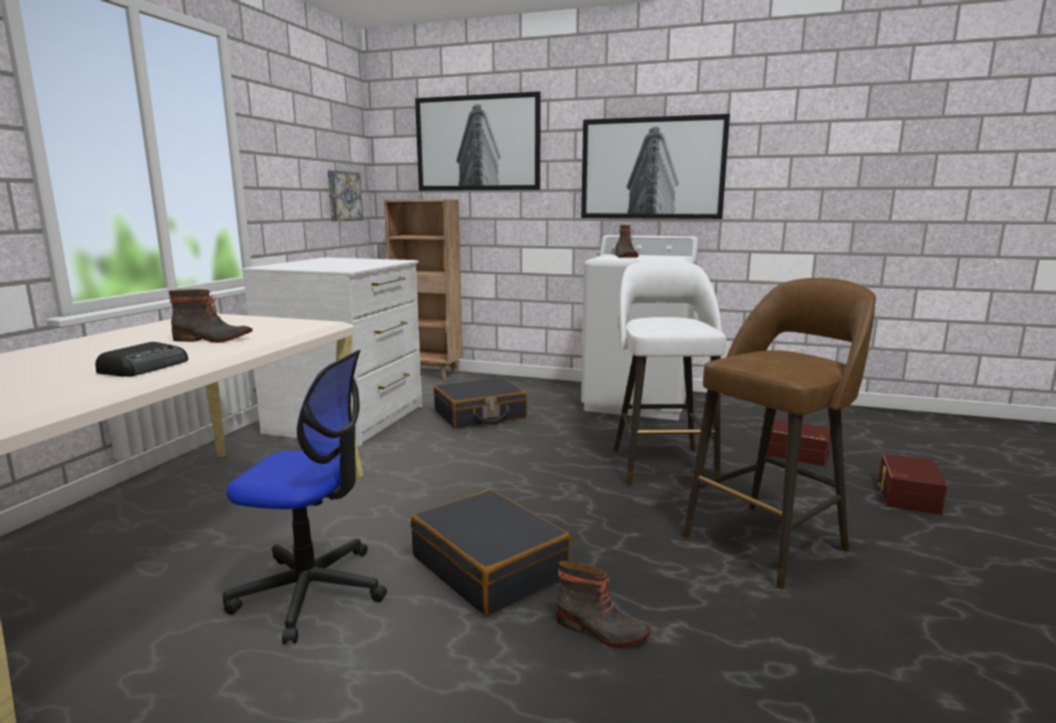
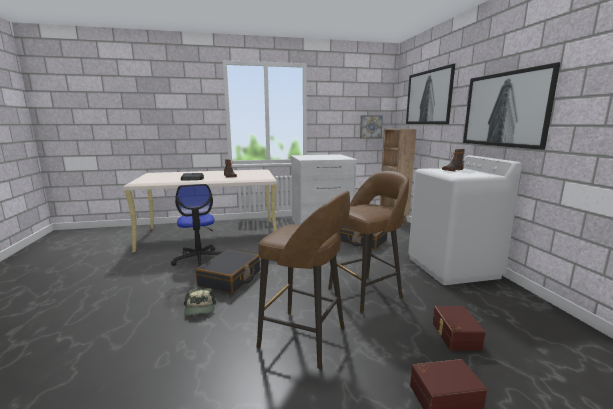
camera: 60 degrees right, 0 degrees up
boot [556,561,651,648] -> cap [183,288,216,316]
white stool [613,259,726,486] -> brown stool [328,171,409,314]

